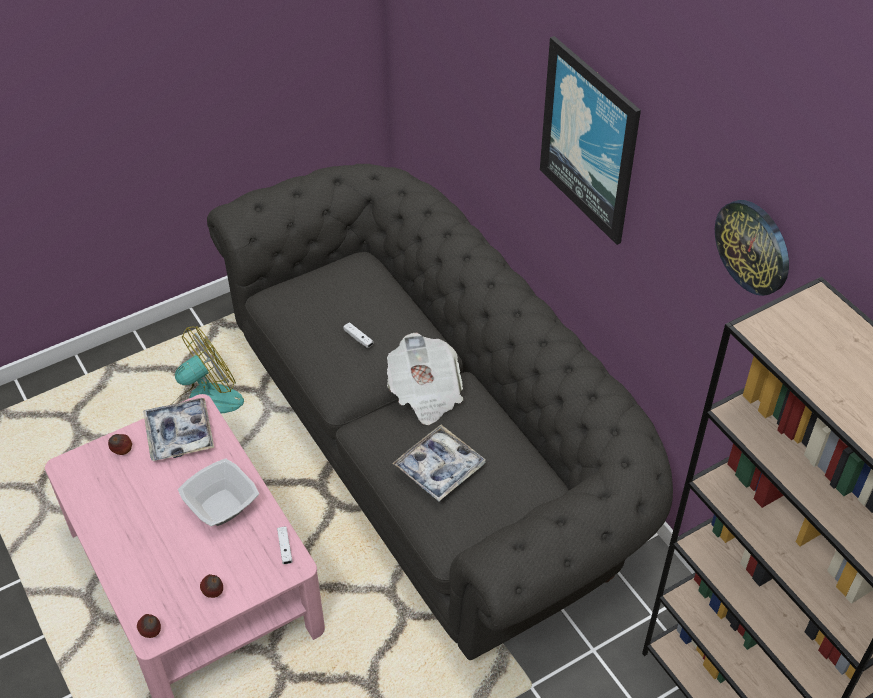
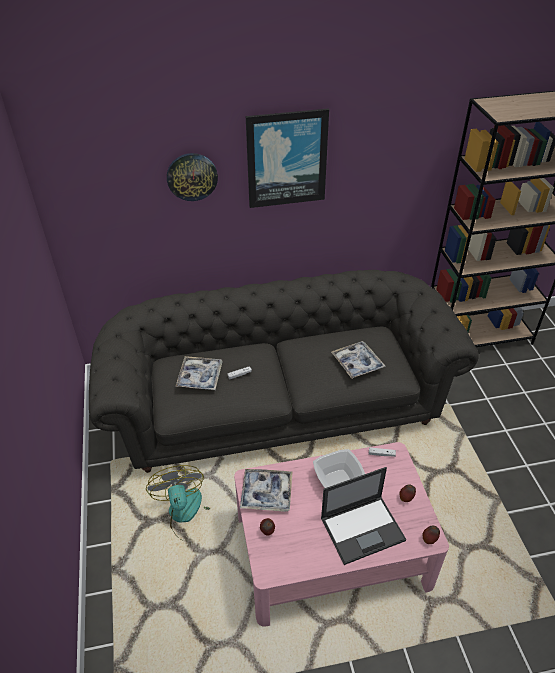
camera: 70 degrees left, 5 degrees down
newspaper [387,333,463,425] -> none
wall clock [715,200,789,296] -> wall clock moved to [167,153,218,201]
none -> tray [175,356,222,390]
none -> laptop [321,467,406,565]

